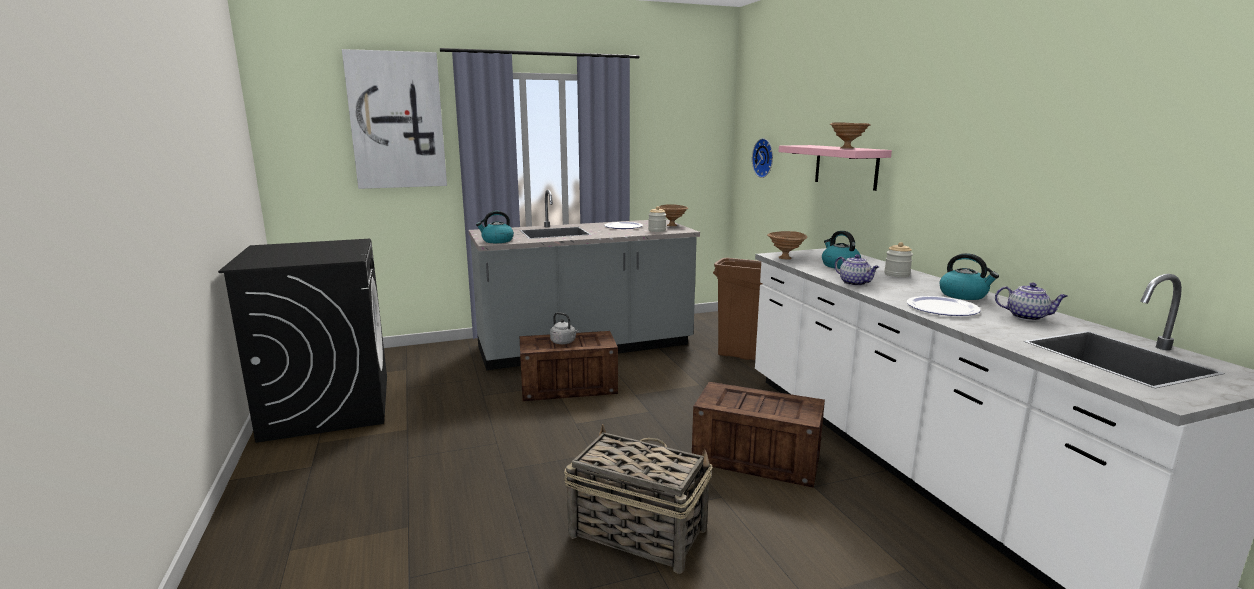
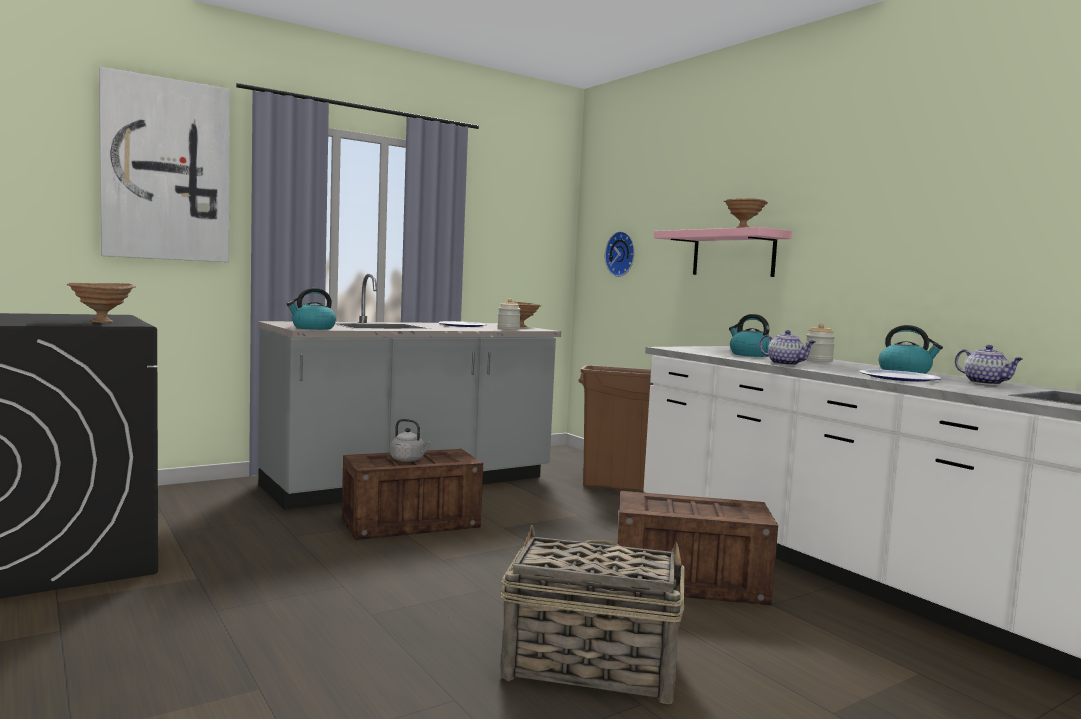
camera: 15 degrees left, 10 degrees down
brown bowl [767,231,807,260] -> brown bowl moved to [67,283,136,323]
teapot [995,282,1068,321] -> teapot turned 45 degrees clockwise [955,345,1023,385]

